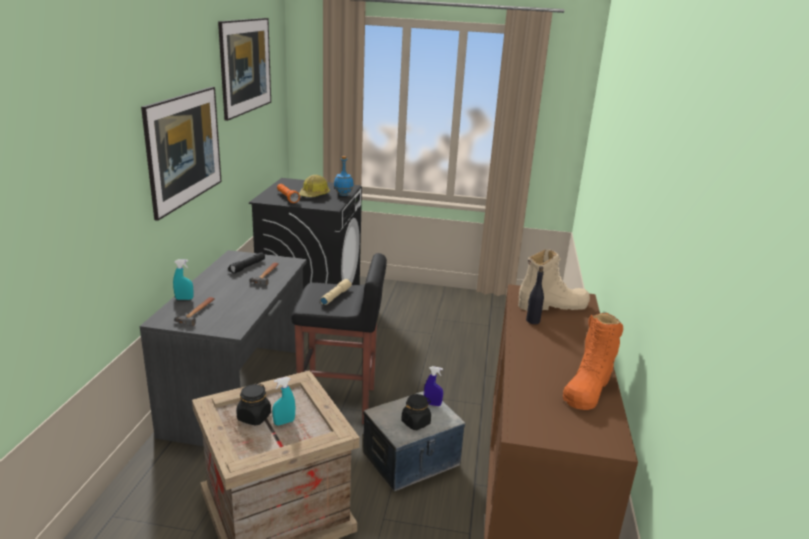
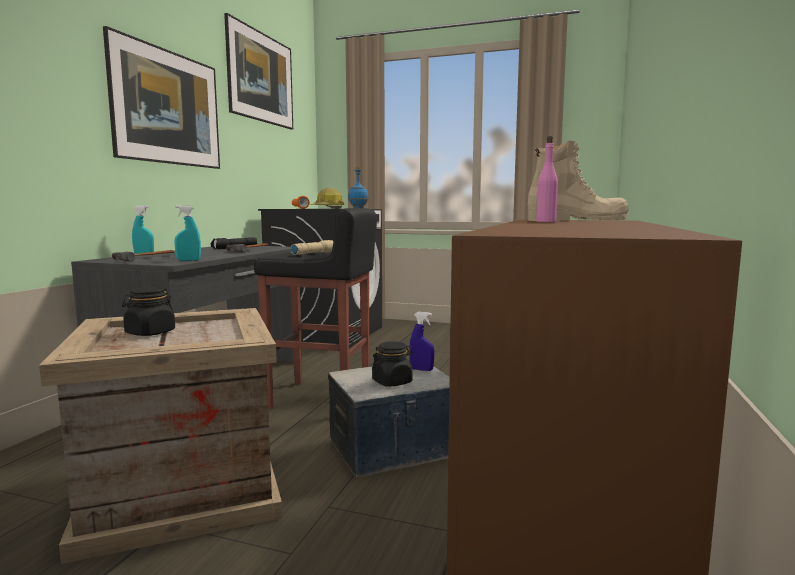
camera: 10 degrees right, 15 degrees down
turquoise spray bottle [272,377,295,425] -> turquoise spray bottle moved to [174,205,201,261]
black bottle [526,266,544,324] -> pink bottle [536,136,558,222]
orange boot [563,313,623,410] -> none

